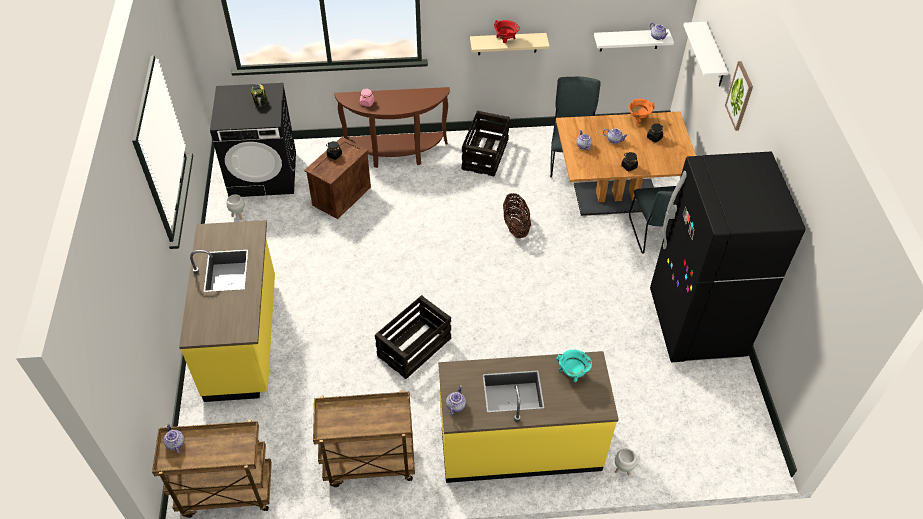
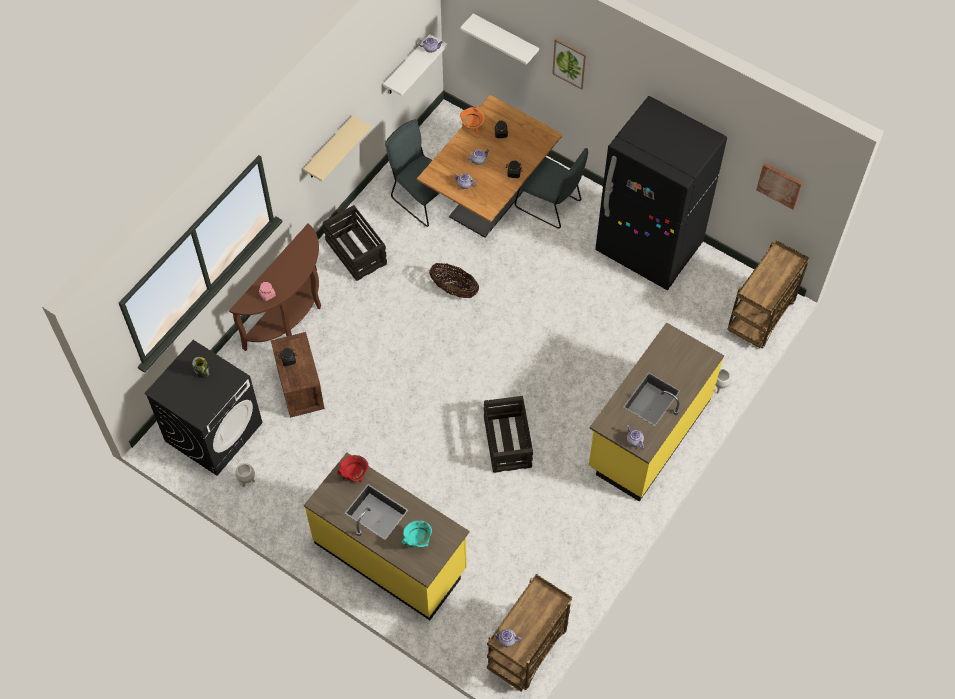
camera: 50 degrees left, 10 degrees up
brown cart [313,390,415,487] -> brown cart moved to [727,240,809,348]
red cooking pot [494,20,520,43] -> red cooking pot moved to [337,455,369,482]
turquoise cooking pot [556,350,592,382] -> turquoise cooking pot moved to [402,520,432,548]
none -> picture [756,163,803,210]

